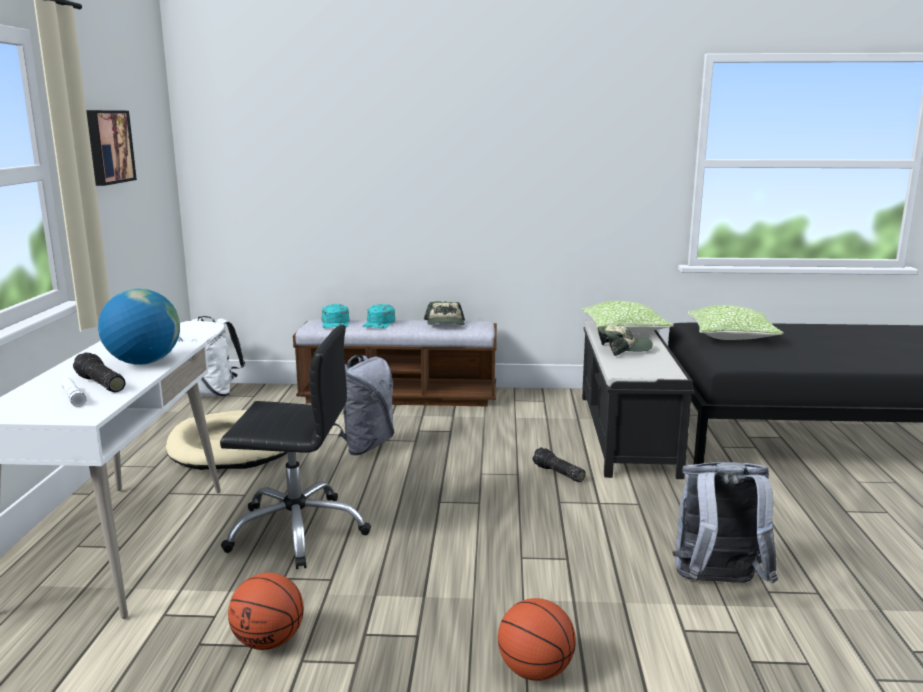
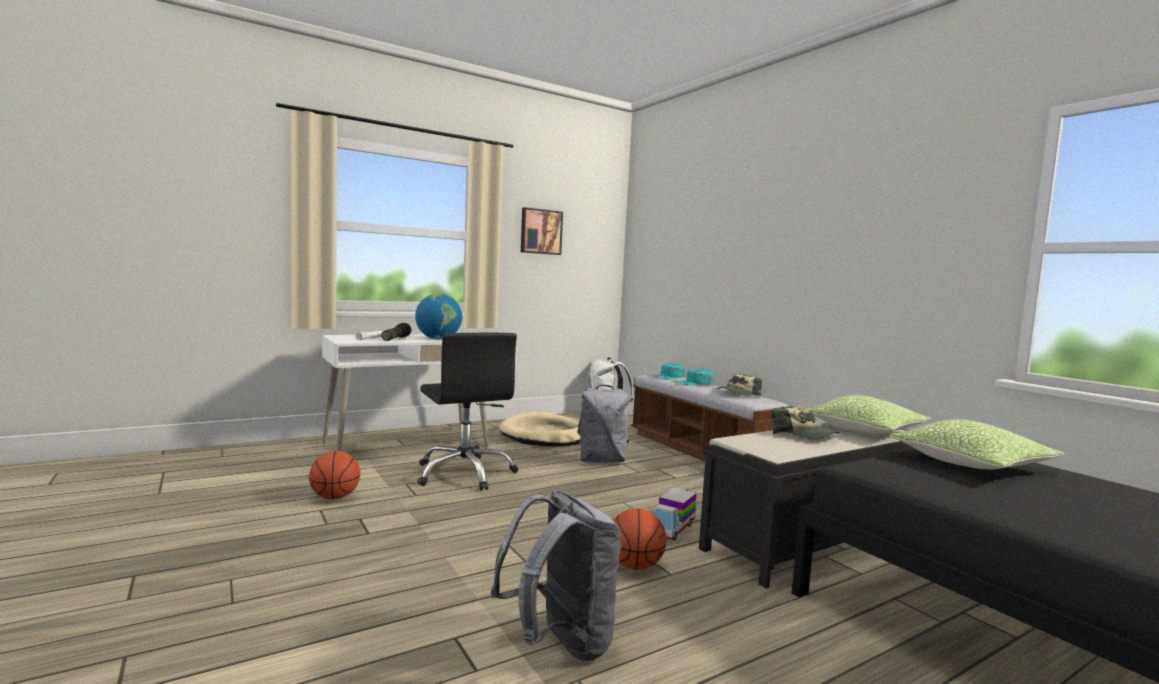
camera: 55 degrees right, 10 degrees down
basketball [498,598,576,681] -> basketball moved to [613,508,667,570]
flashlight [533,447,586,482] -> toy truck [653,487,696,540]

